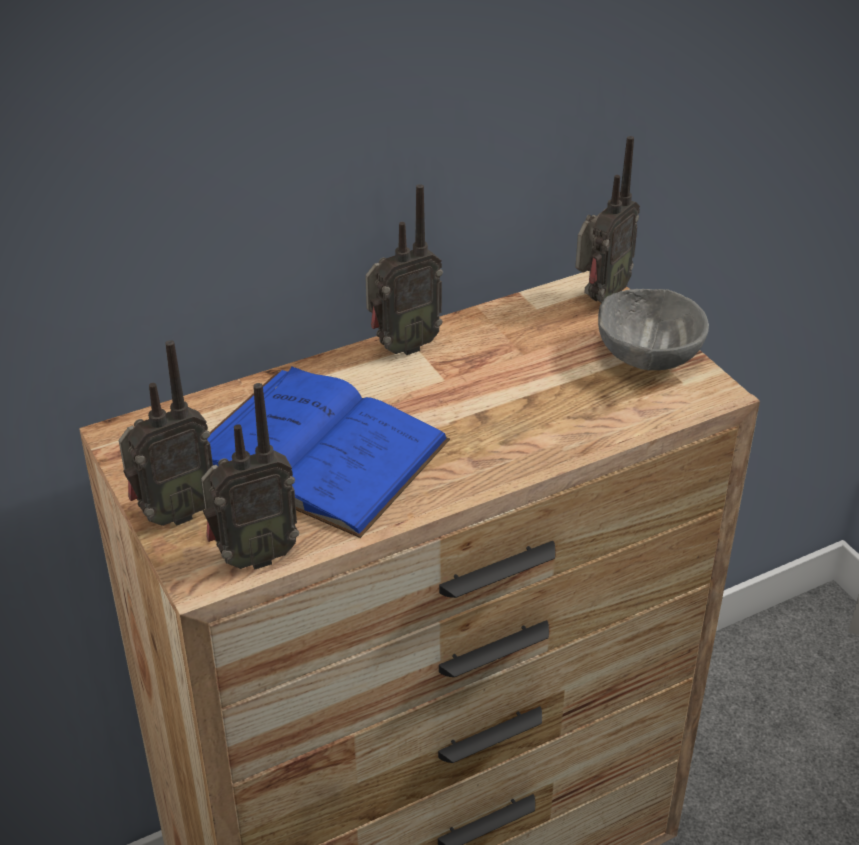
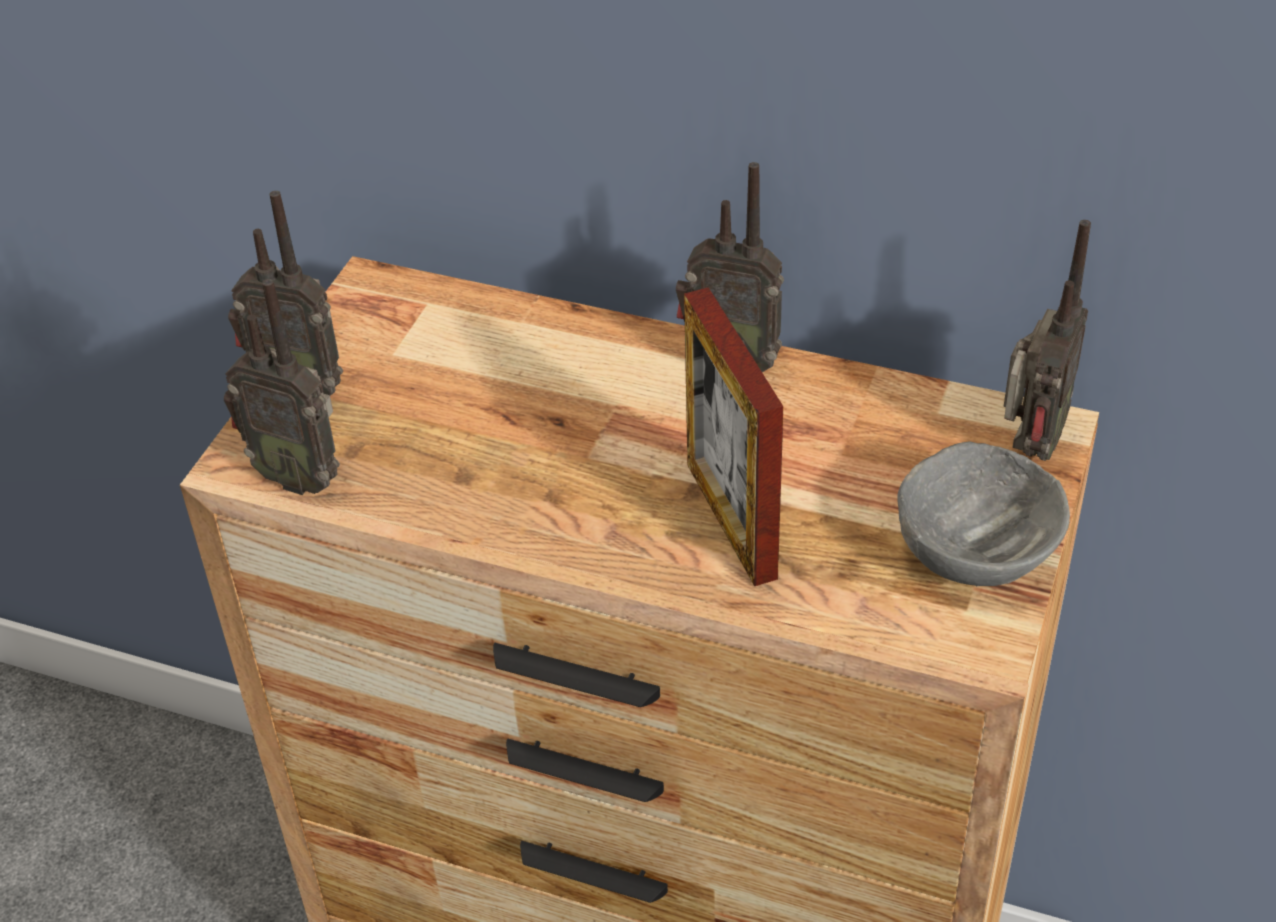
camera: 50 degrees right, 5 degrees up
blue book [207,367,450,538] -> none
radio [575,136,640,303] -> radio turned 60 degrees counterclockwise [1004,220,1091,461]
none -> picture frame [684,287,783,586]

